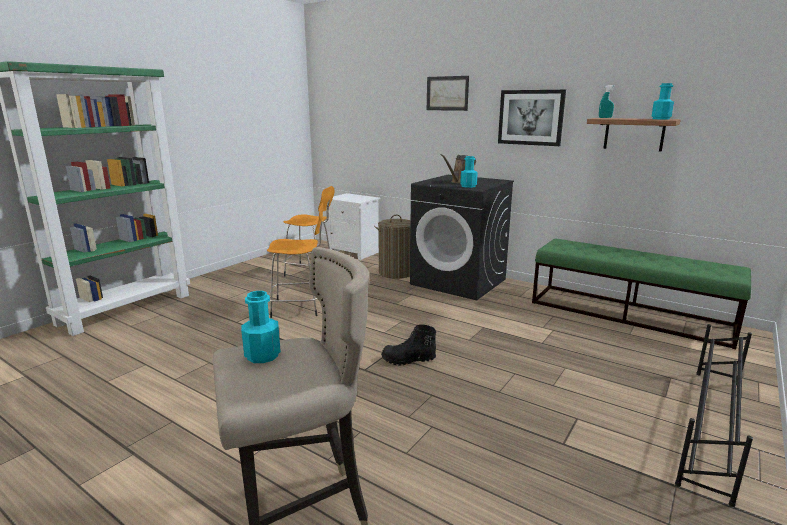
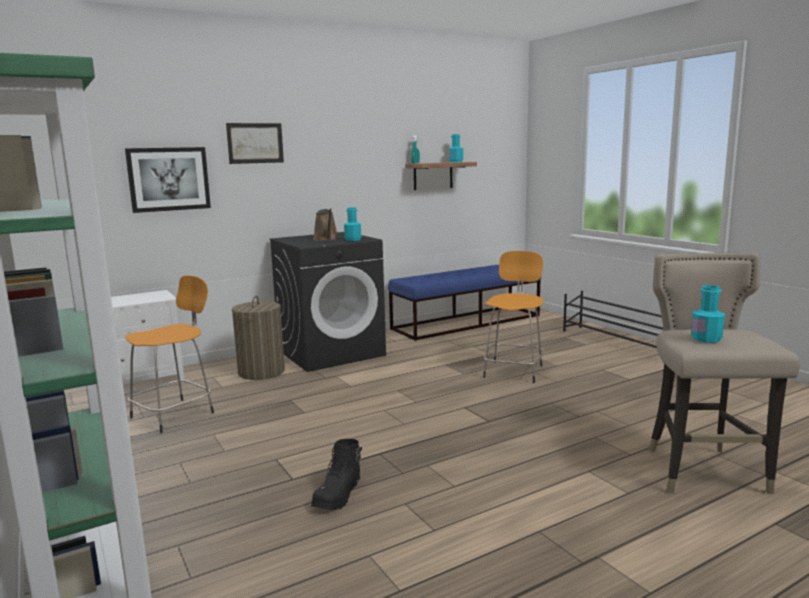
camera: 65 degrees left, 5 degrees down
orange stool [267,203,323,318] -> orange stool moved to [483,251,544,383]
black boot [381,324,436,366] -> black boot moved to [311,439,362,510]
picture [498,90,566,146] -> picture moved to [125,147,211,213]
green bench [532,238,751,349] -> blue bench [388,265,541,341]

